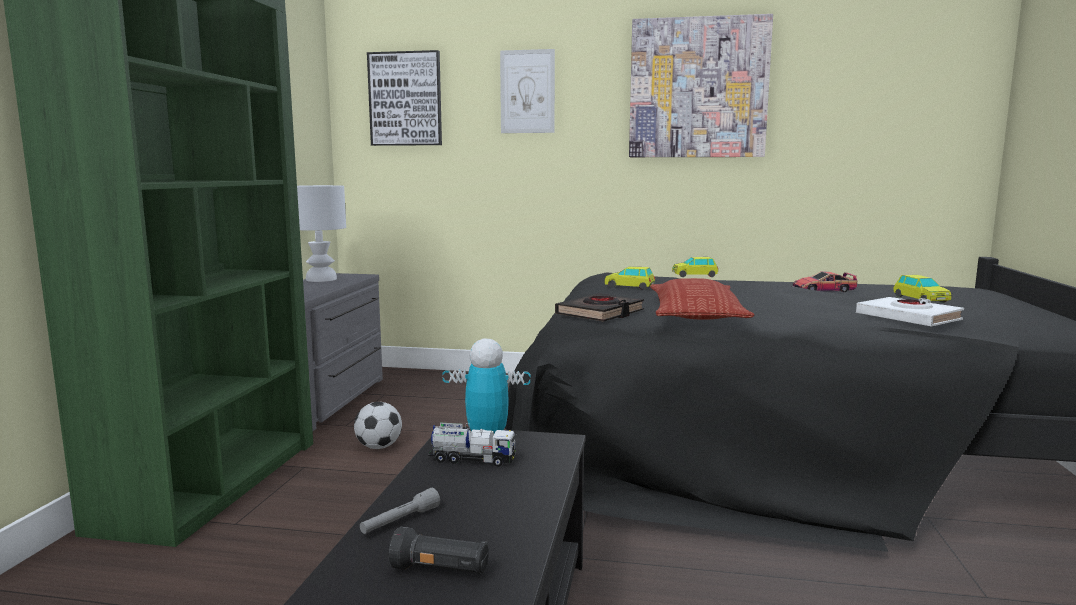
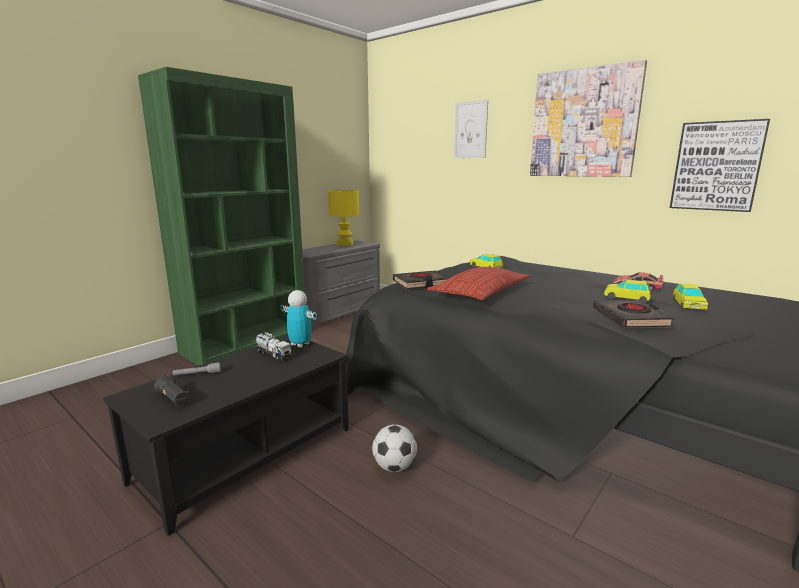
camera: 30 degrees right, 5 degrees up
white table lamp [297,185,346,282] -> yellow table lamp [328,190,359,246]
football [354,402,402,449] -> football moved to [372,424,417,472]
picture [367,50,442,146] -> picture moved to [670,119,770,212]
toy car [672,257,718,277] -> toy car moved to [604,280,651,303]
white book [856,297,964,327] -> black book [593,300,675,328]

